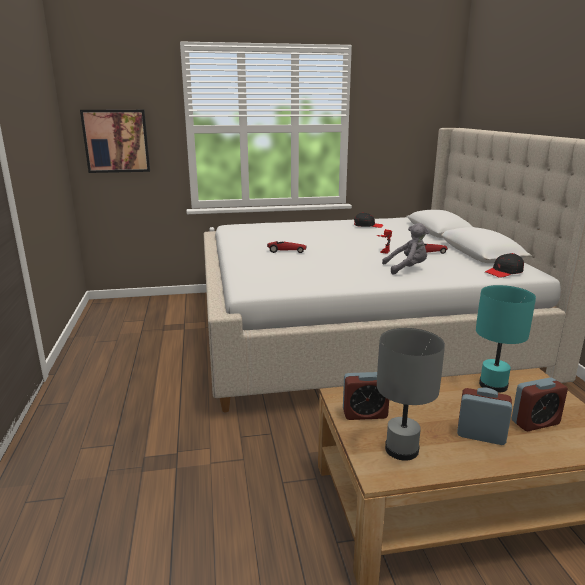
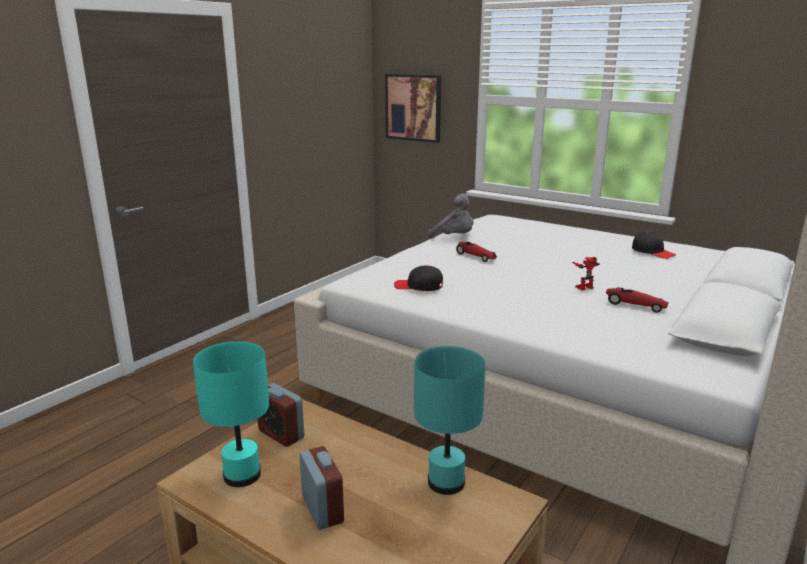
camera: 45 degrees right, 0 degrees up
grey table lamp [377,328,445,461] -> turquoise table lamp [193,341,269,487]
grey plush toy [382,223,430,275] -> grey plush toy moved to [428,193,474,238]
black cap [485,253,524,278] -> black cap moved to [394,265,443,291]
alarm clock [512,377,568,431] -> none

